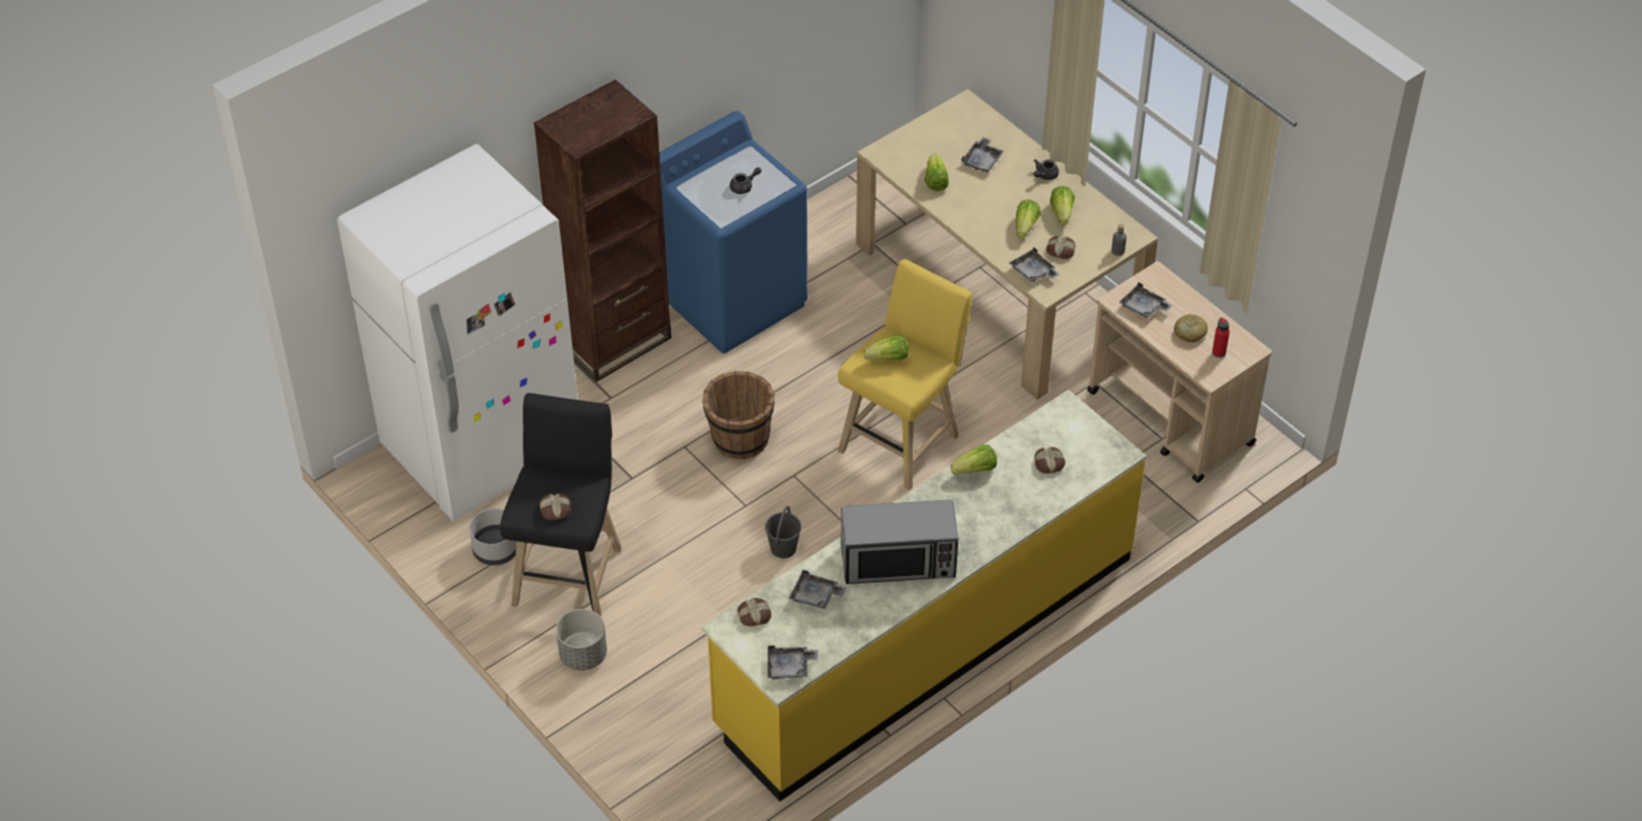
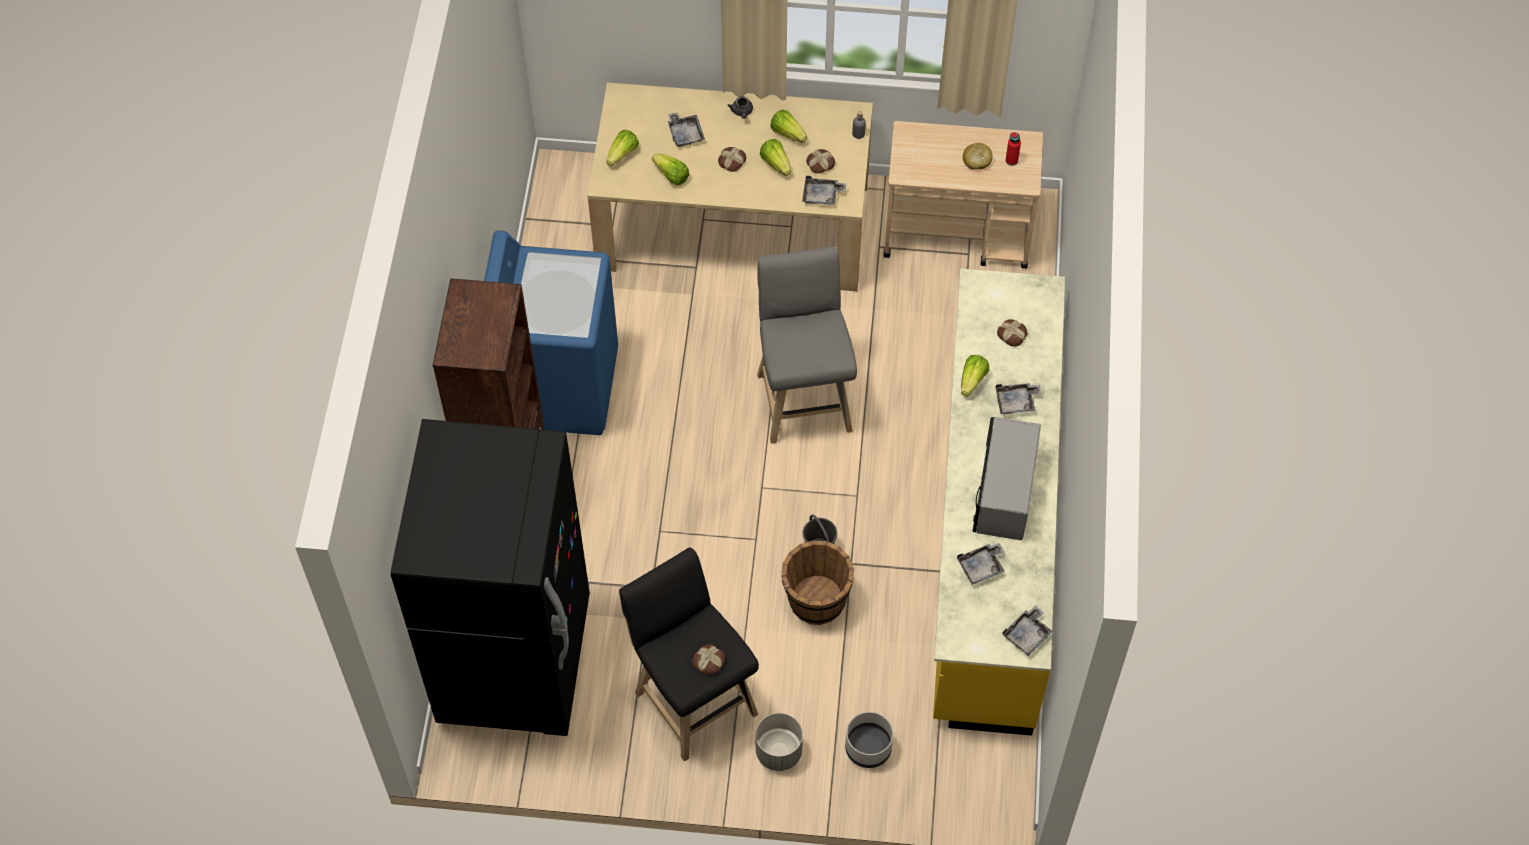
camera: 45 degrees left, 10 degrees up
white fridge [337,144,578,521] -> black fridge [391,419,590,736]
grey planter [469,508,517,565] -> grey planter moved to [845,712,893,768]
brown bucket [702,371,775,459] -> brown bucket moved to [781,540,854,625]
grey teapot [730,167,761,194] -> none
bread [738,598,771,626] -> bread moved to [718,147,746,172]
yellow stool [838,259,972,490] -> grey stool [757,246,857,444]
microwave [841,500,958,584] -> microwave turned 150 degrees clockwise [973,417,1041,540]
lettuce [864,335,909,360] -> lettuce moved to [606,130,639,166]
grey tray [1119,282,1172,318] -> grey tray moved to [996,383,1041,414]

